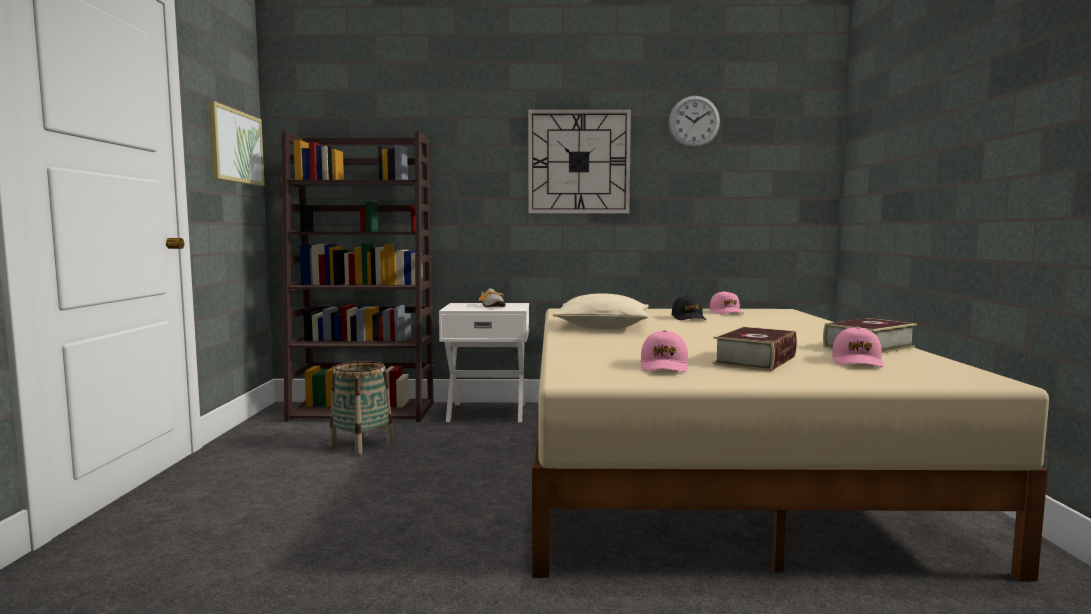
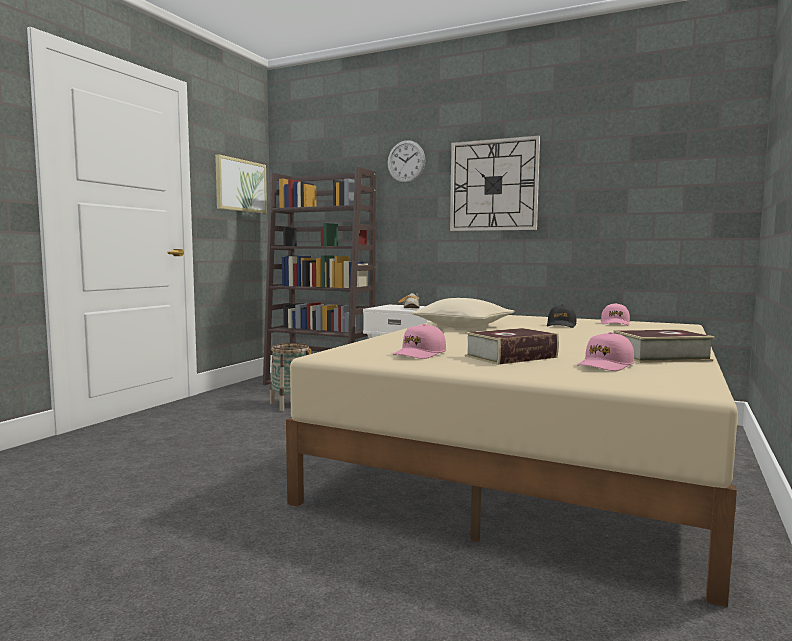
camera: 25 degrees right, 0 degrees up
wall clock [669,96,720,148] -> wall clock moved to [387,140,425,183]

